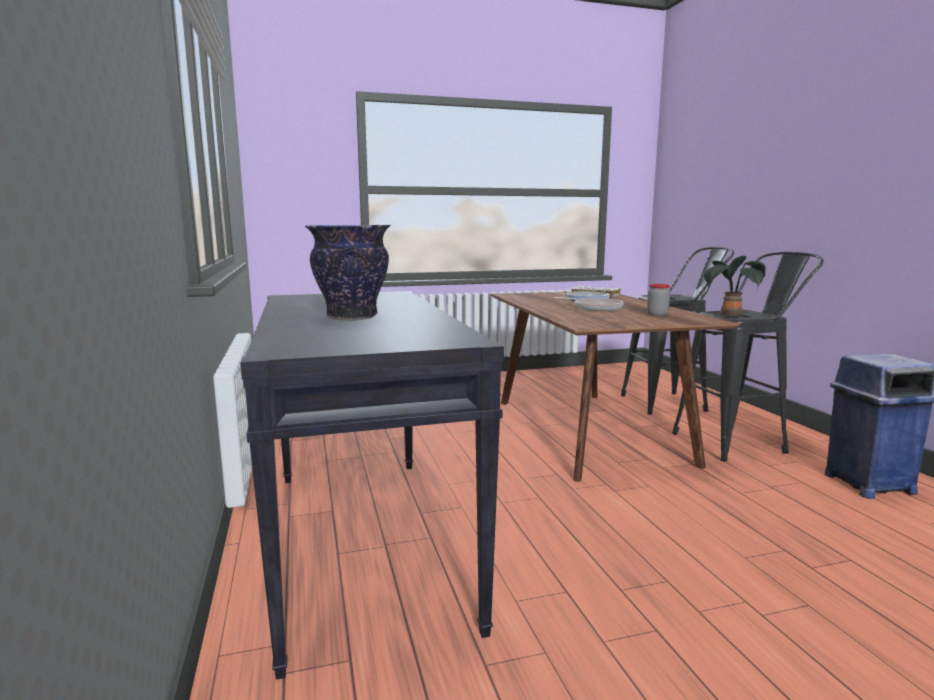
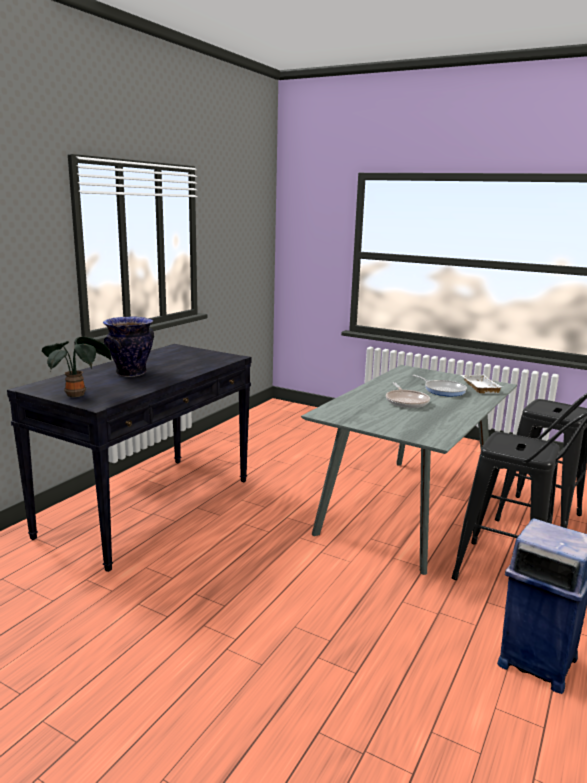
camera: 45 degrees right, 5 degrees up
brown dining table [491,291,740,482] -> grey dining table [301,365,517,575]
jar [647,284,670,316] -> none
potted plant [704,256,766,316] -> potted plant moved to [42,337,112,397]

